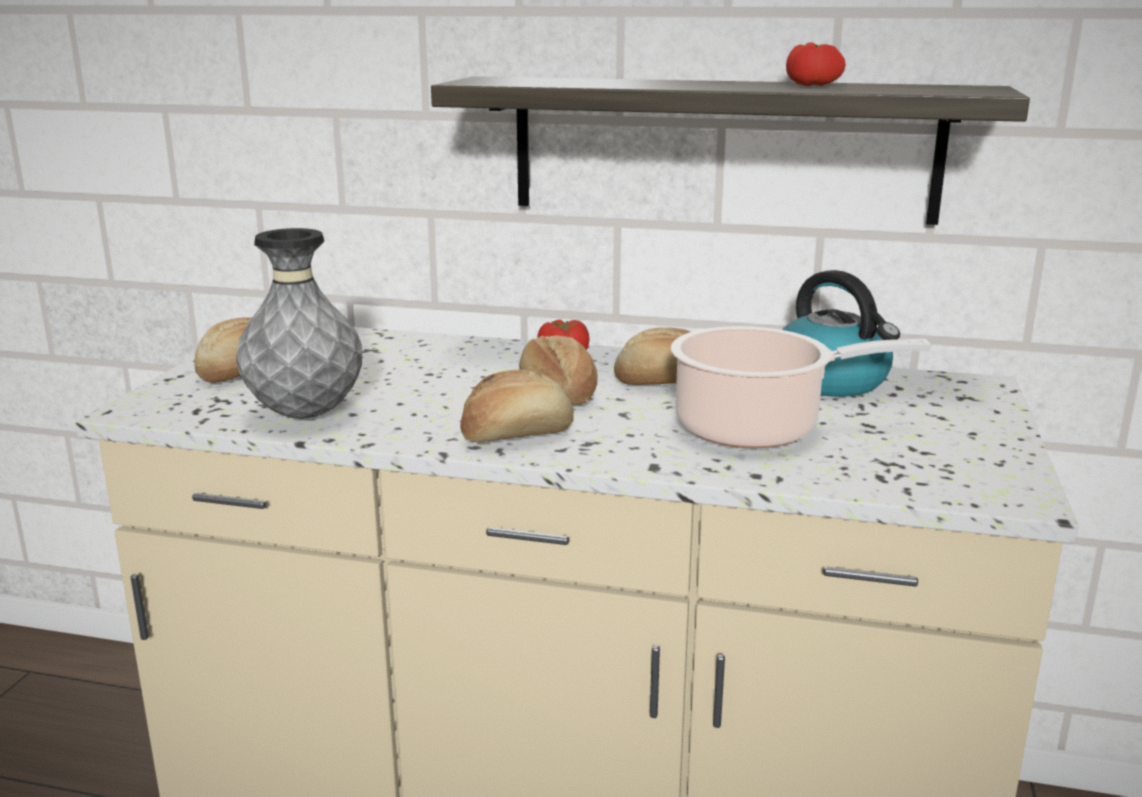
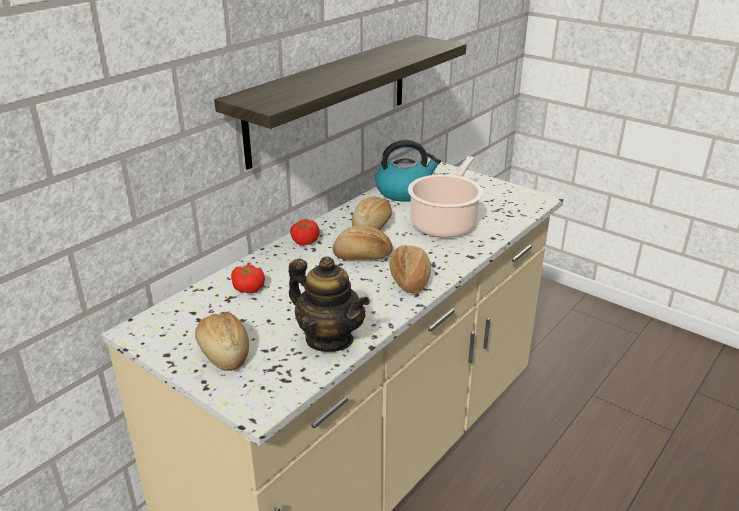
camera: 65 degrees left, 10 degrees up
grey vase [236,228,362,419] -> teapot [288,256,370,352]
tomato [786,43,846,86] -> tomato moved to [231,265,265,293]

